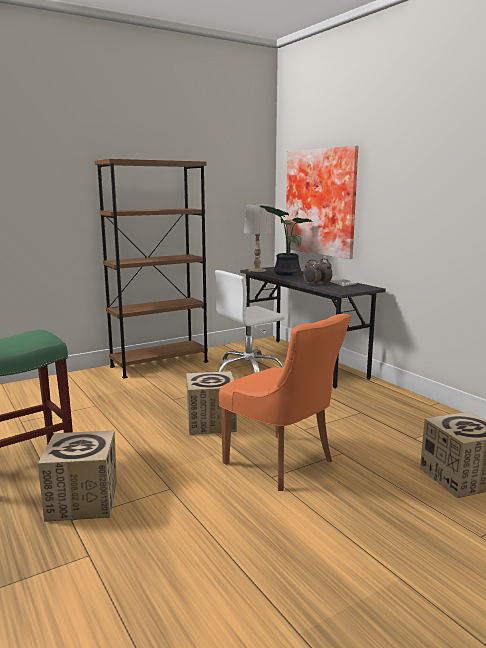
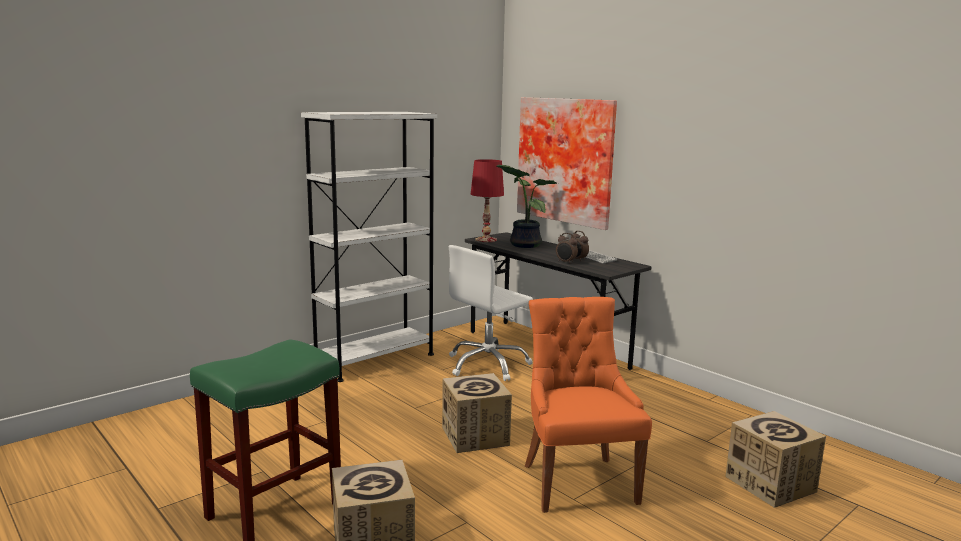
camera: 10 degrees left, 0 degrees up
brown bookcase [95,159,208,378] -> white bookcase [301,112,437,382]
orange chair [219,314,351,491] -> orange chair turned 135 degrees counterclockwise [525,297,652,513]
white table lamp [244,204,271,272] -> red table lamp [471,159,504,242]

